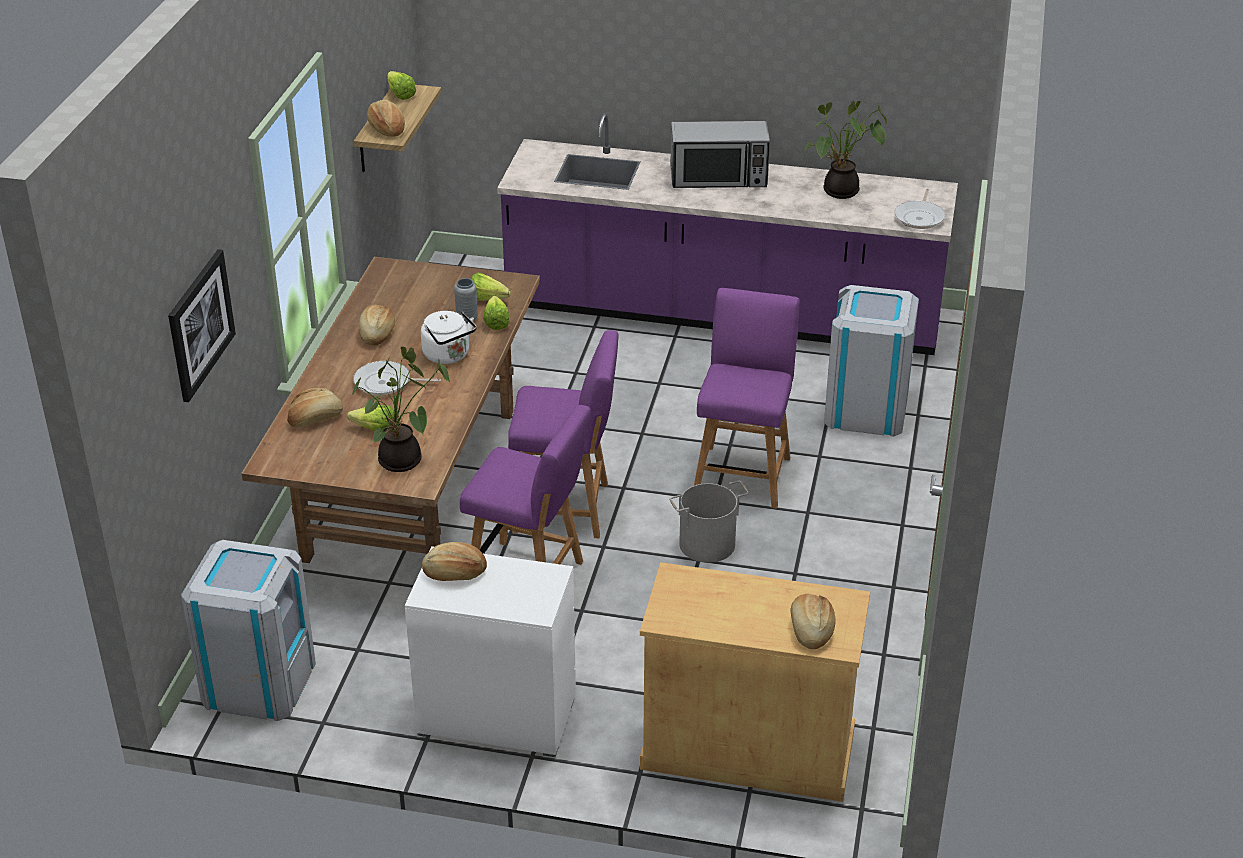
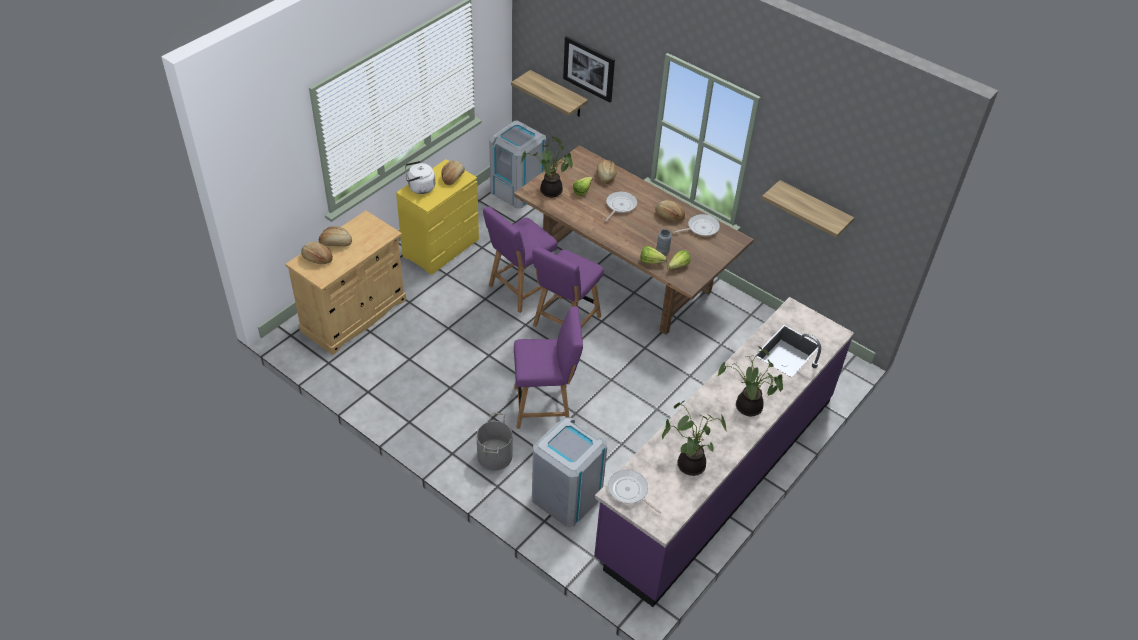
camera: 115 degrees right, 10 degrees up
bread [367,99,405,137] -> bread moved to [319,226,352,246]
lettuce [387,71,416,100] -> none
white dresser [405,546,576,757] -> yellow dresser [396,159,479,274]
white kettle [421,311,477,364] -> white kettle moved to [405,161,435,194]
grey bucket [669,481,749,563] -> grey bucket moved to [477,413,512,471]
microwave [670,121,770,188] -> potted plant [718,346,783,416]
purple chair [694,288,800,509] -> purple chair turned 45 degrees counterclockwise [514,307,583,429]
none -> shelf [511,70,588,117]
none -> frying pan [673,214,720,236]

